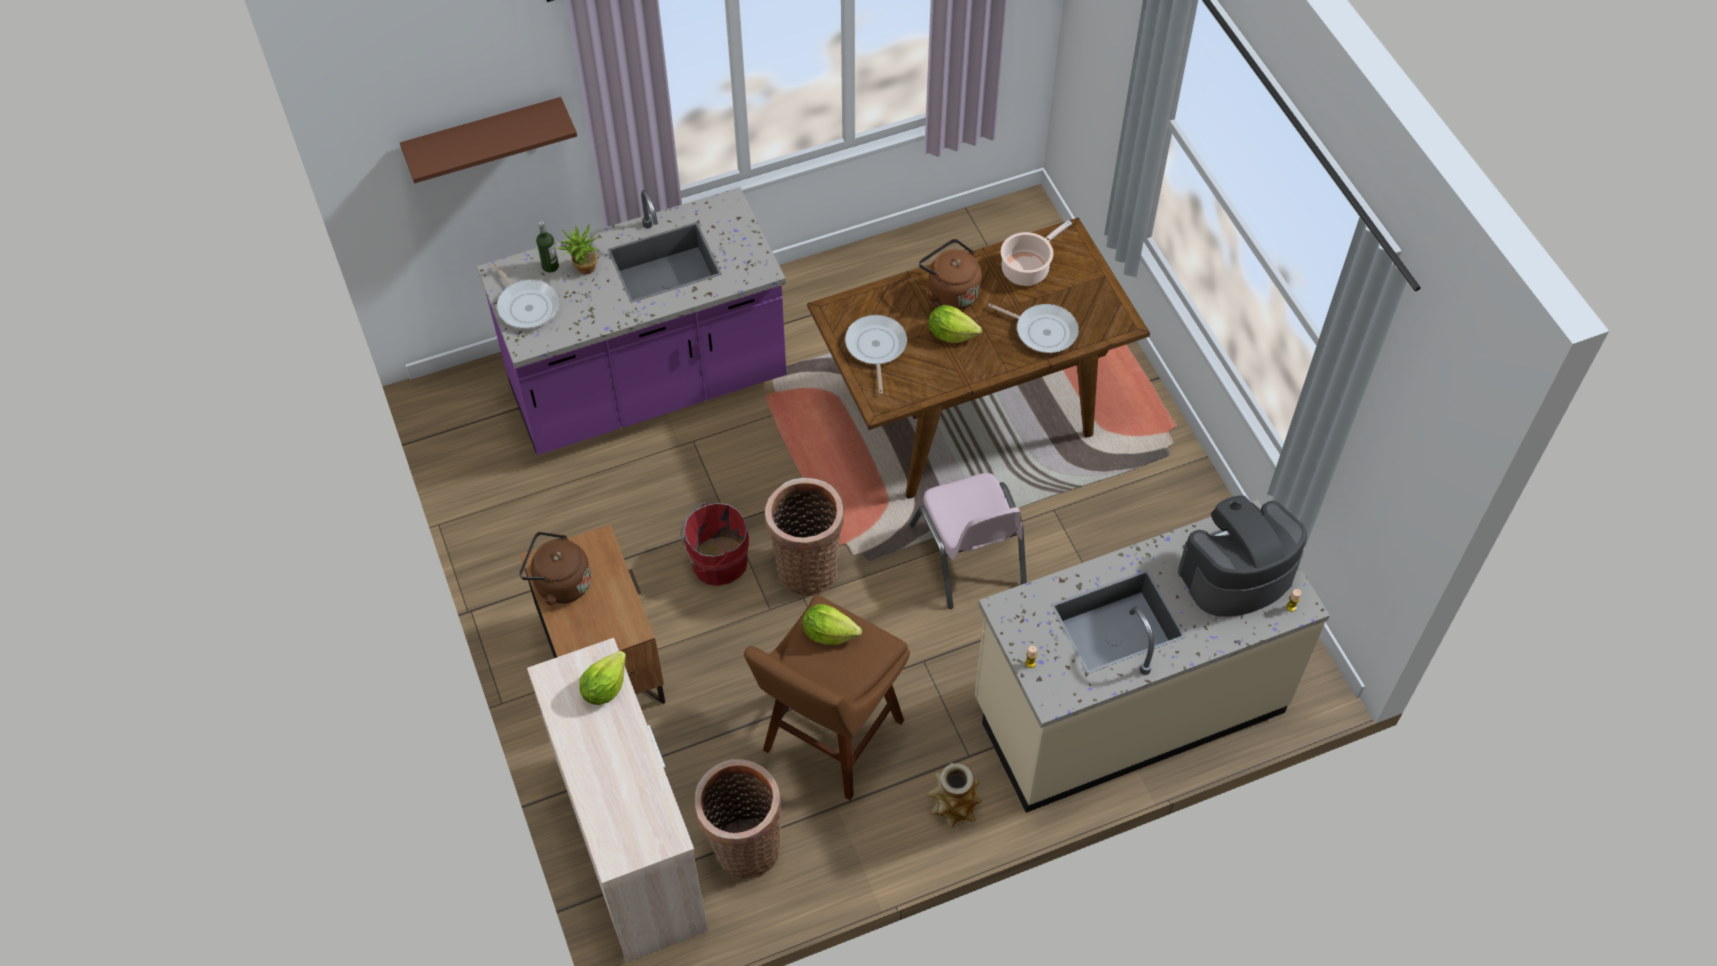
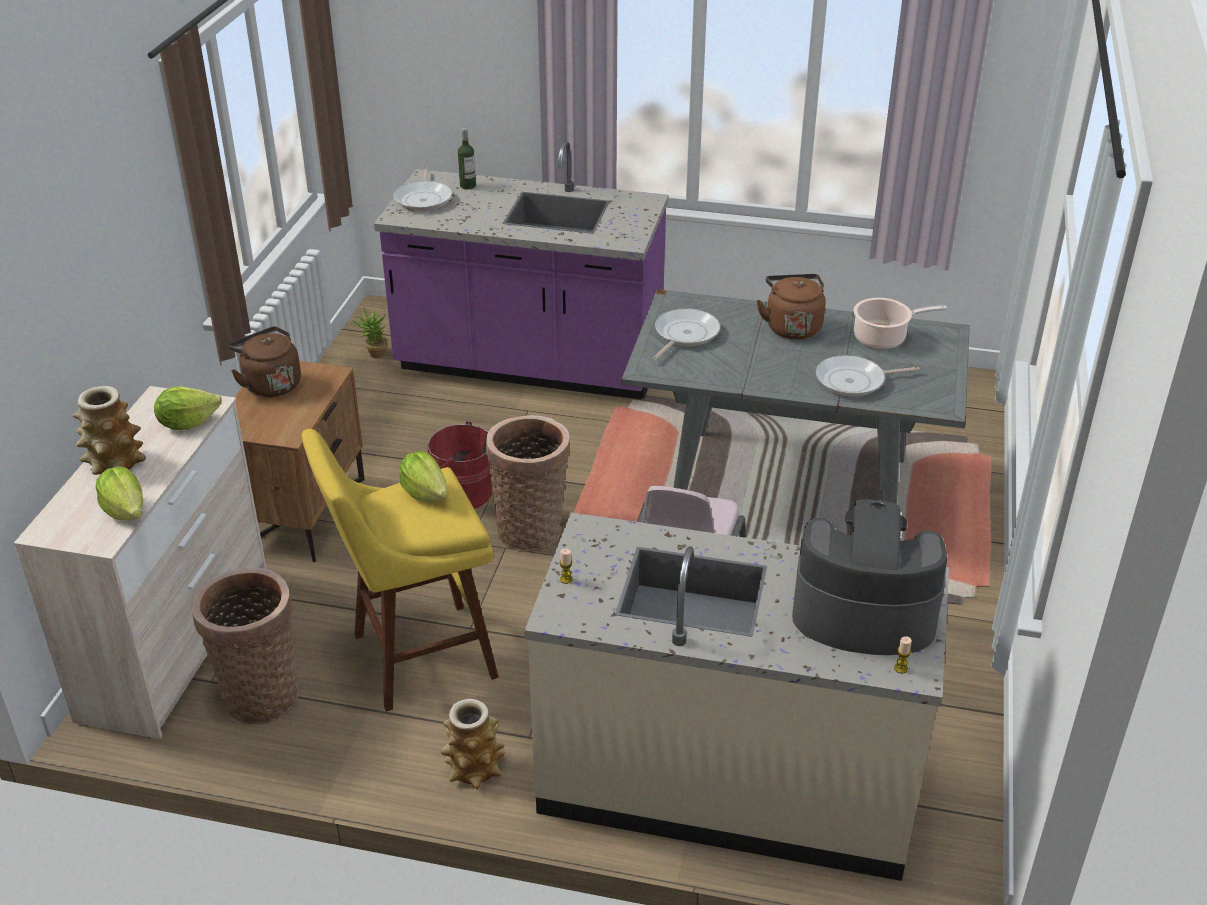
camera: 35 degrees right, 20 degrees down
brown shelf [400,97,577,183] -> none
potted plant [557,223,599,275] -> potted plant moved to [351,307,388,358]
brown stool [744,595,910,800] -> yellow stool [302,429,499,712]
brown dining table [807,218,1150,498] -> grey dining table [621,289,970,504]
lettuce [929,305,982,343] -> lettuce moved to [95,466,143,520]
frying pan [988,303,1079,353] -> frying pan turned 105 degrees clockwise [816,355,920,397]
none -> vase [72,386,146,475]

